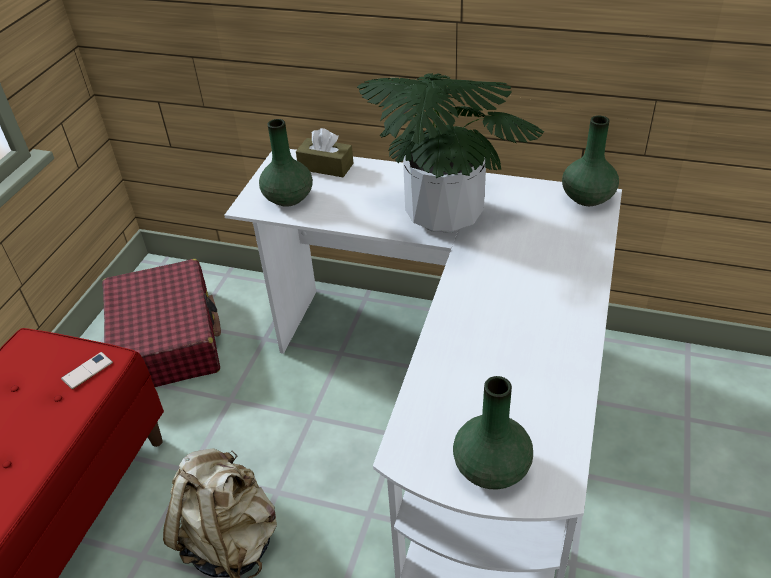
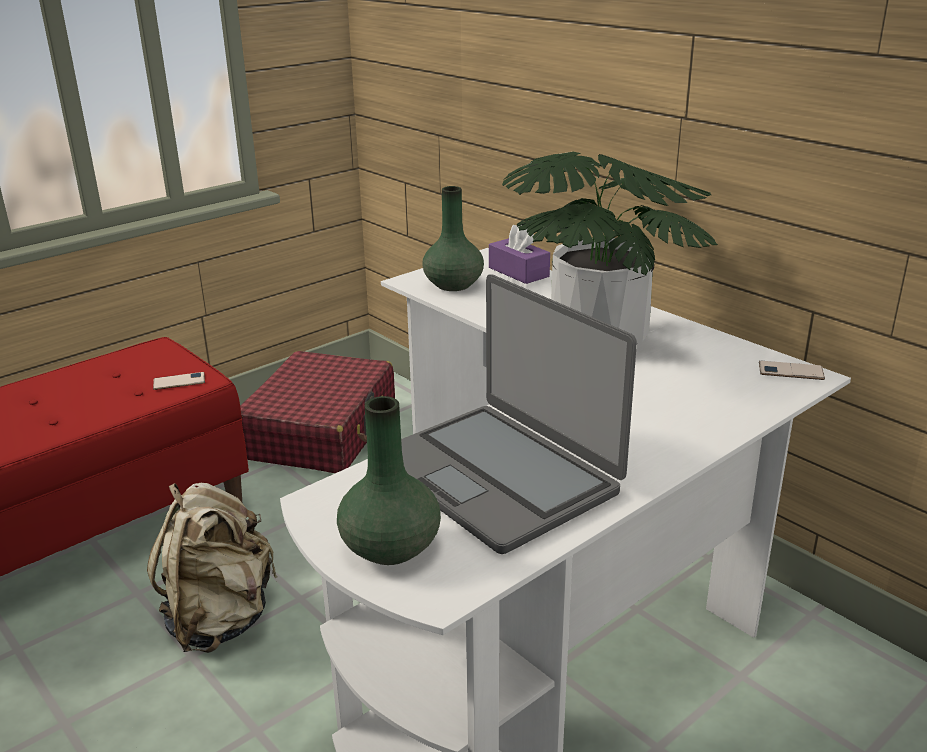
camera: 30 degrees right, 15 degrees down
brown tissue box [296,128,354,177] -> purple tissue box [489,225,550,284]
green vase [562,116,619,206] -> phone [759,361,825,380]
none -> laptop [401,274,637,554]

